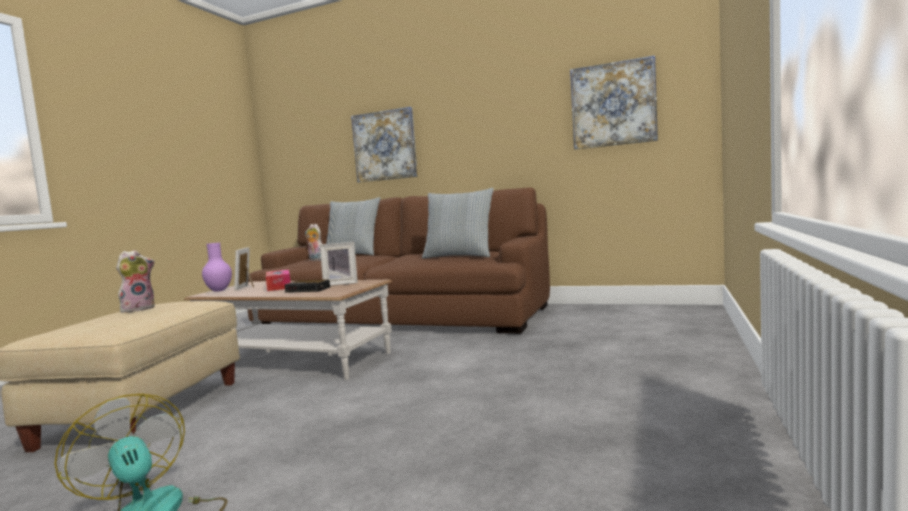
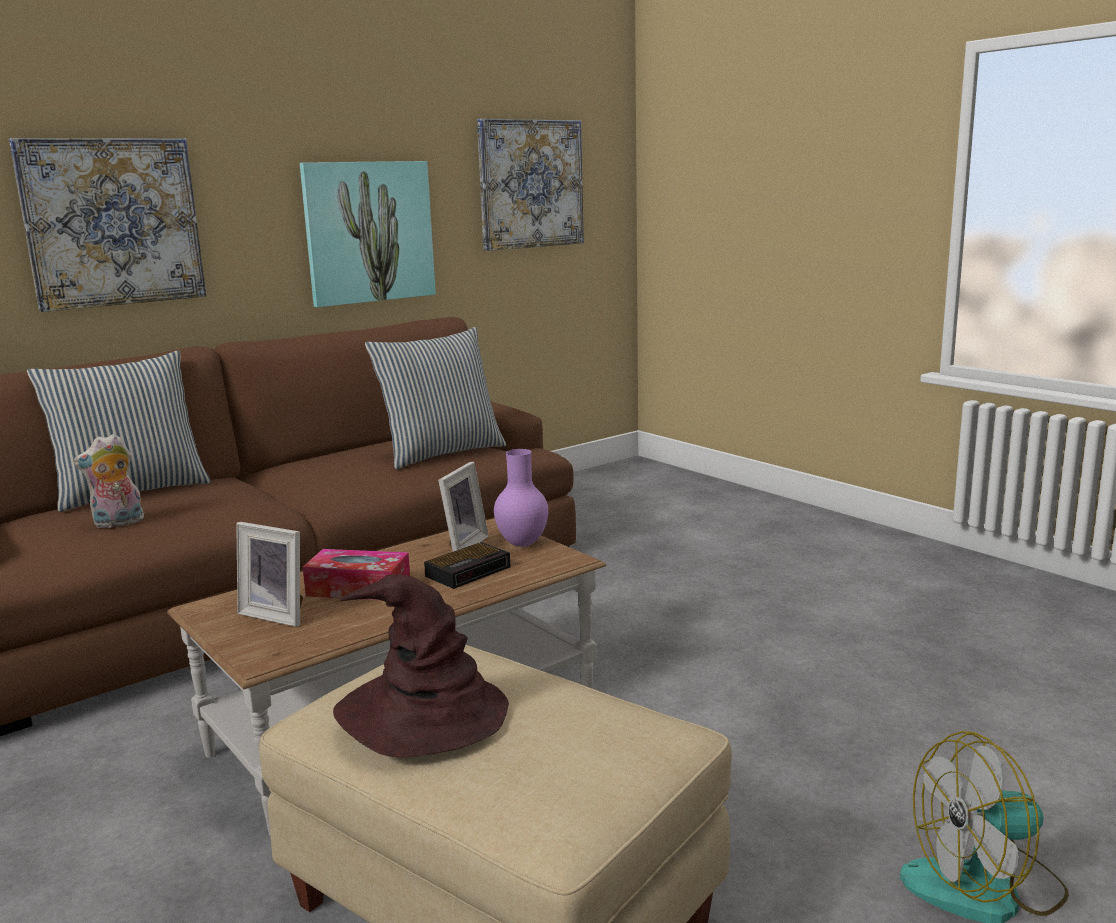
camera: 60 degrees left, 10 degrees up
plush toy [116,250,155,313] -> brown hat [333,574,509,758]
purple vase [202,243,232,292] -> purple vase moved to [494,449,548,547]
none -> picture [300,161,436,307]

